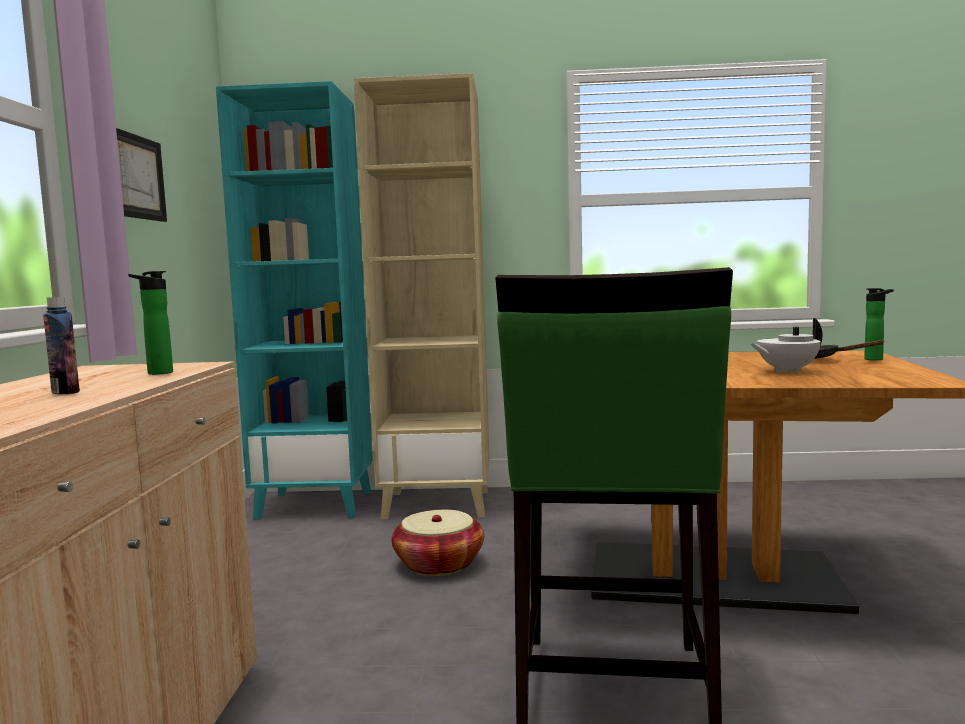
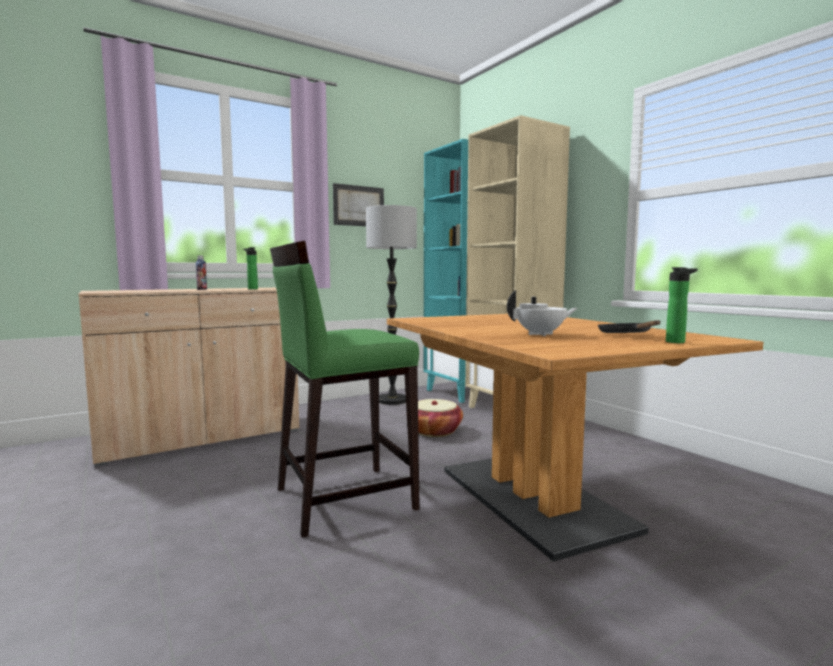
camera: 55 degrees right, 0 degrees up
white teapot [751,318,823,373] -> white teapot turned 135 degrees clockwise [507,290,578,336]
none -> floor lamp [366,205,417,405]

